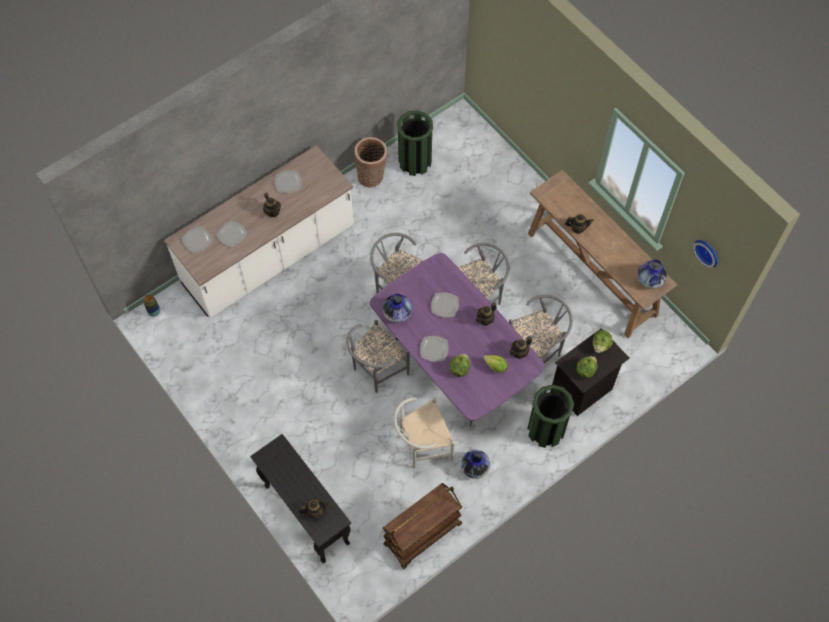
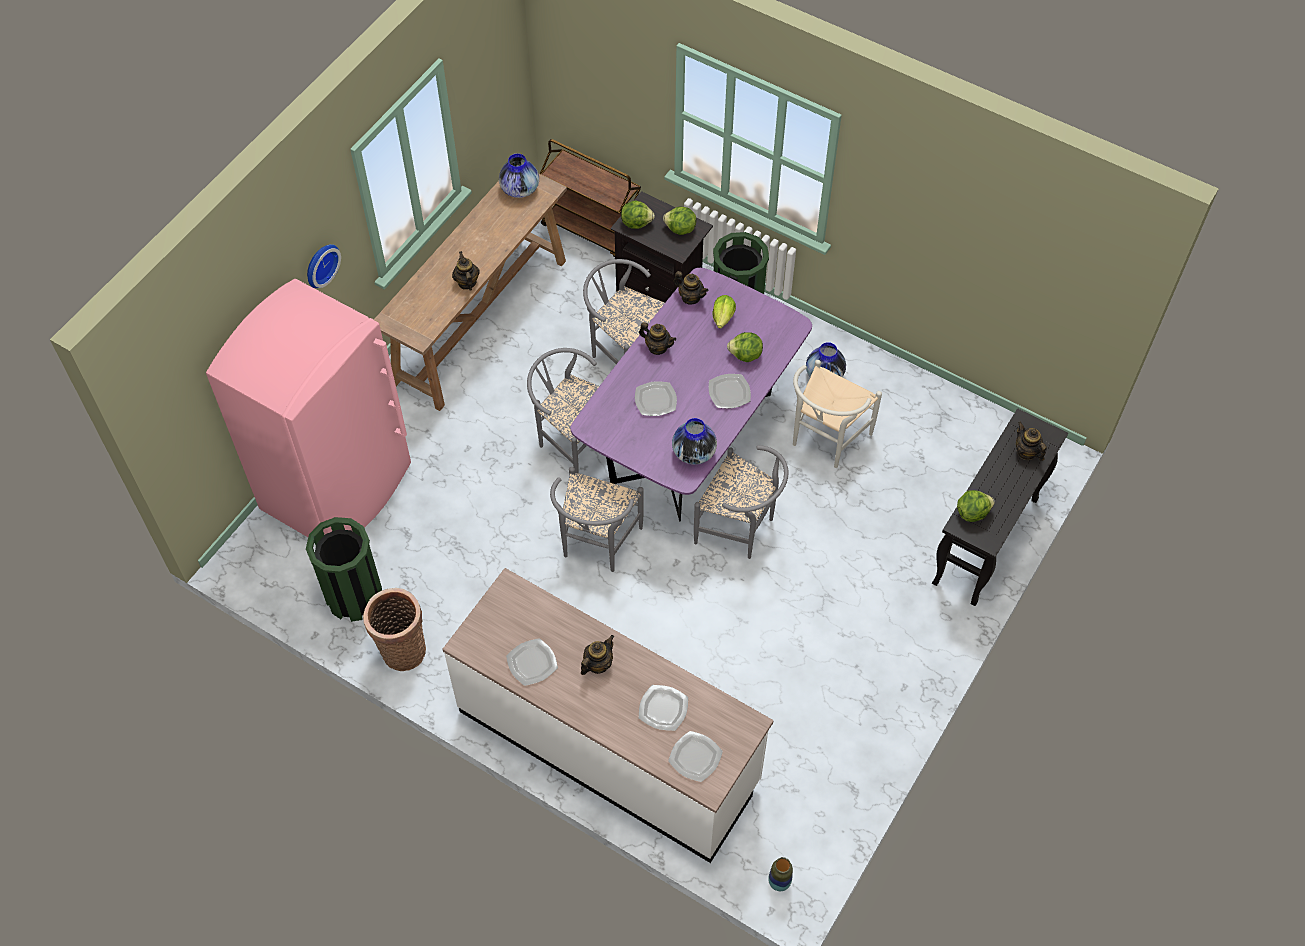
camera: 110 degrees left, 5 degrees down
brown cart [383,483,462,569] -> brown cart moved to [540,139,641,257]
white chair [394,397,455,468] -> white chair turned 75 degrees clockwise [793,360,882,468]
wall clock [693,240,718,268] -> wall clock moved to [307,244,341,288]
none -> pink fridge [206,279,411,537]
none -> lettuce [957,490,995,522]

